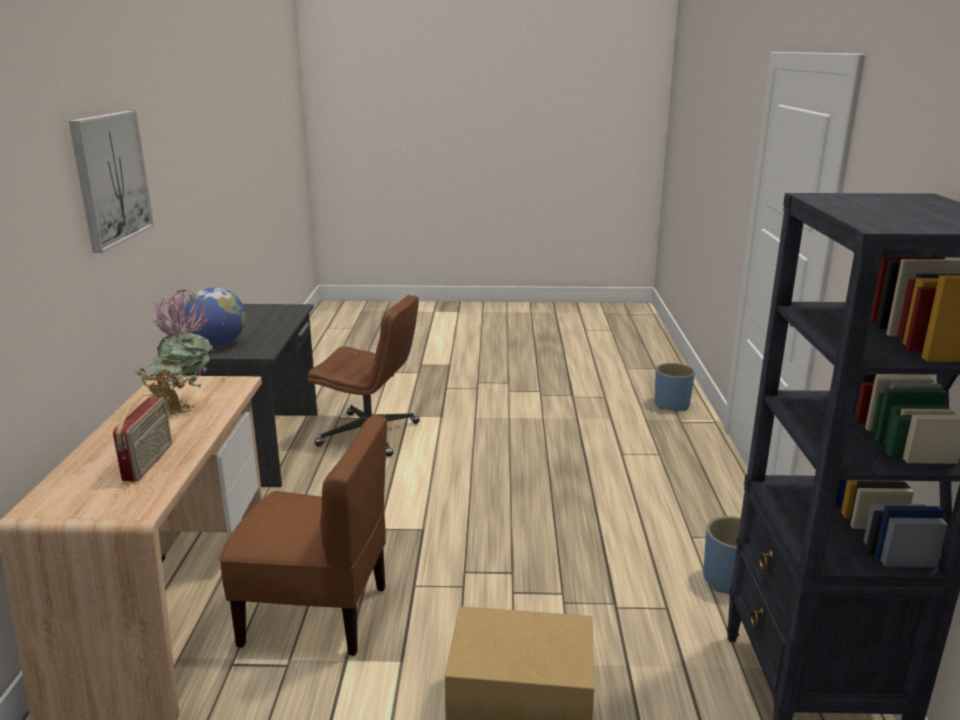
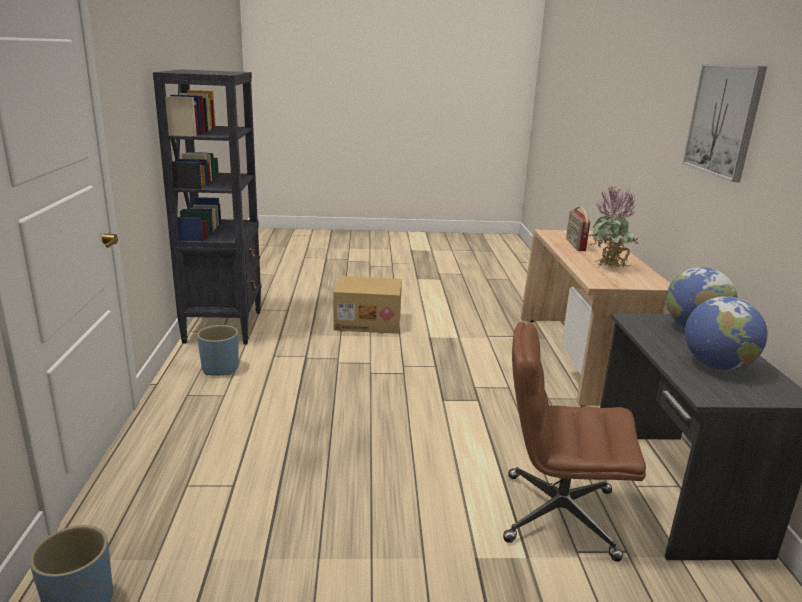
camera: 175 degrees right, 0 degrees up
brown chair [219,415,387,656] -> none
none -> globe [685,296,768,370]

